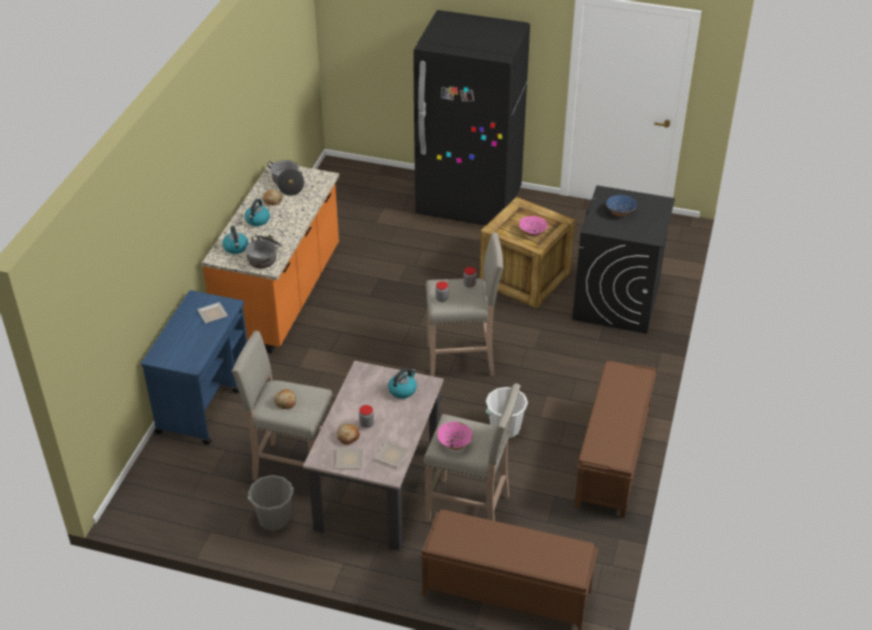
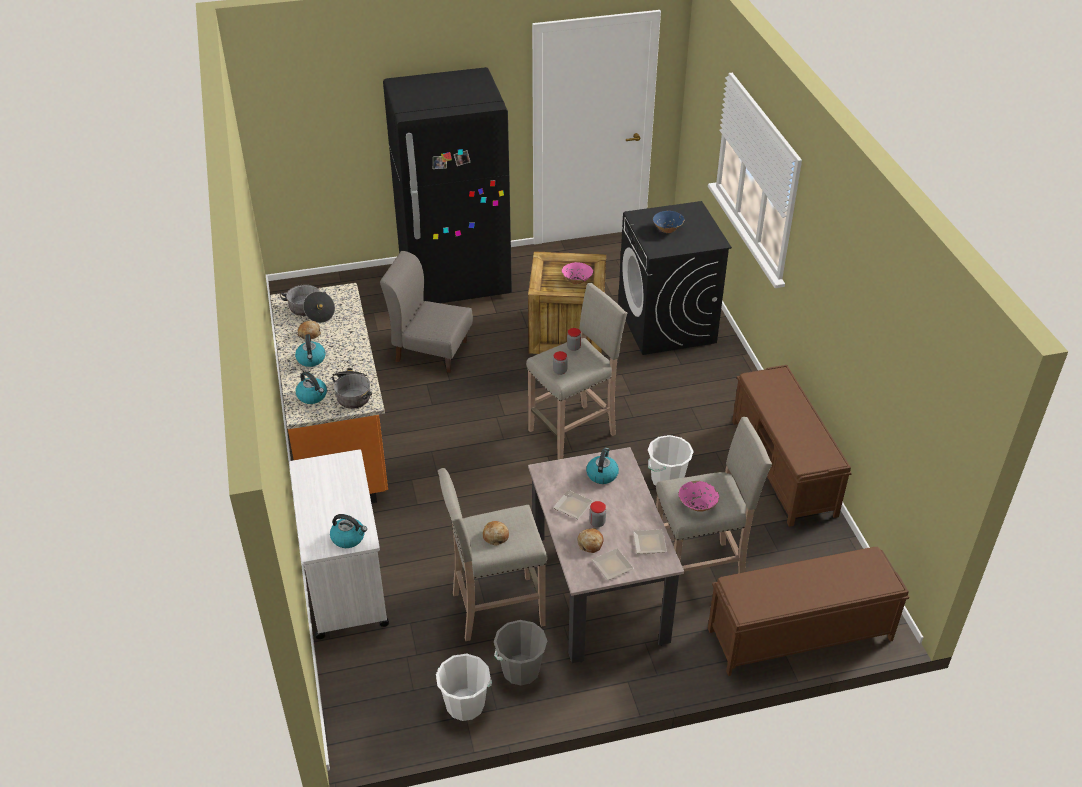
camera: 30 degrees left, 0 degrees up
blue cart [141,290,247,445] -> white cart [290,449,389,639]
plate [197,302,228,323] -> plate moved to [553,490,593,519]
none -> kettle [330,514,367,548]
none -> grey chair [380,251,473,373]
none -> white bucket [436,654,492,721]

